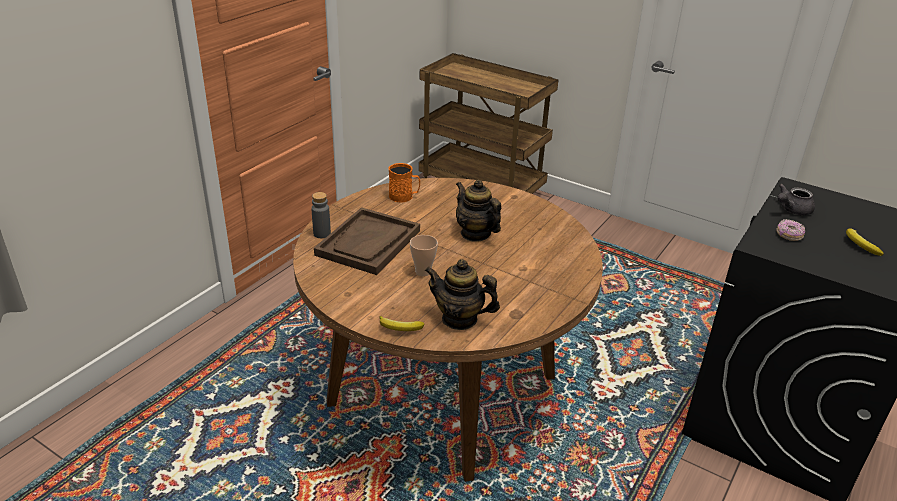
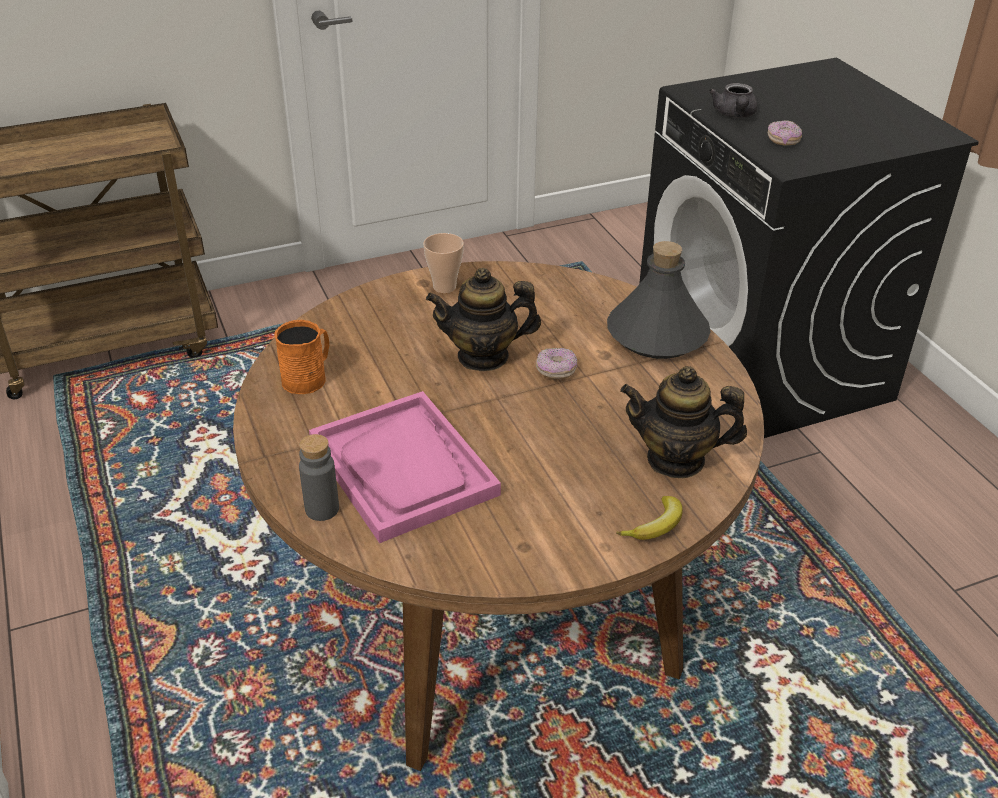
camera: 55 degrees left, 5 degrees up
brown tray [314,207,420,275] -> pink tray [309,391,501,543]
cup [410,235,438,276] -> cup moved to [423,233,464,293]
teapot [425,259,500,330] -> teapot turned 45 degrees clockwise [620,366,747,478]
banana [846,228,884,256] -> none
none -> donut [536,348,577,379]
none -> grey bottle [607,241,711,359]

